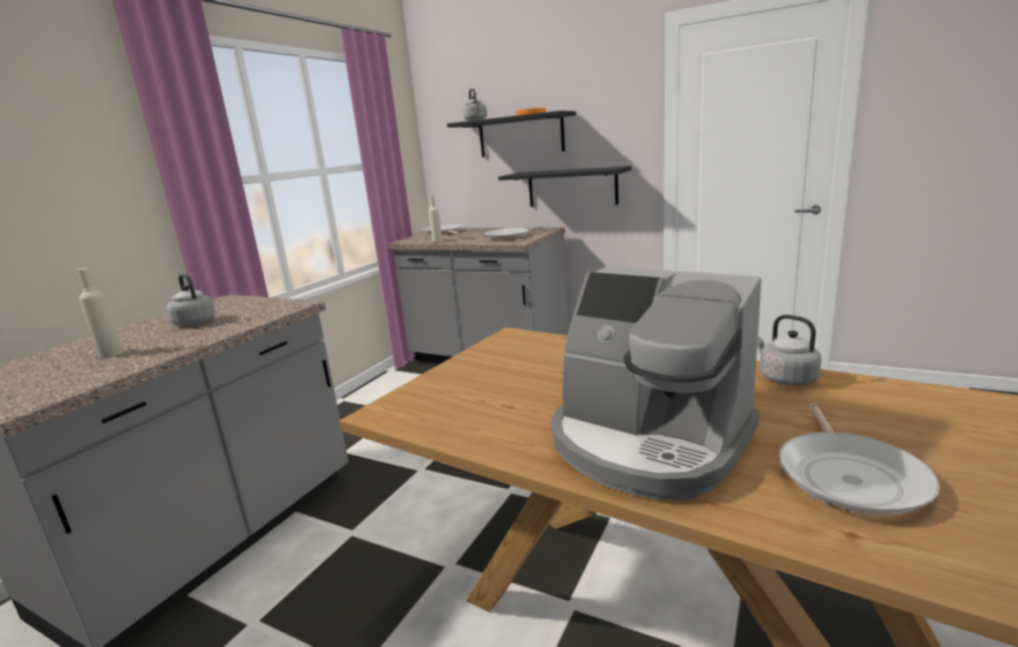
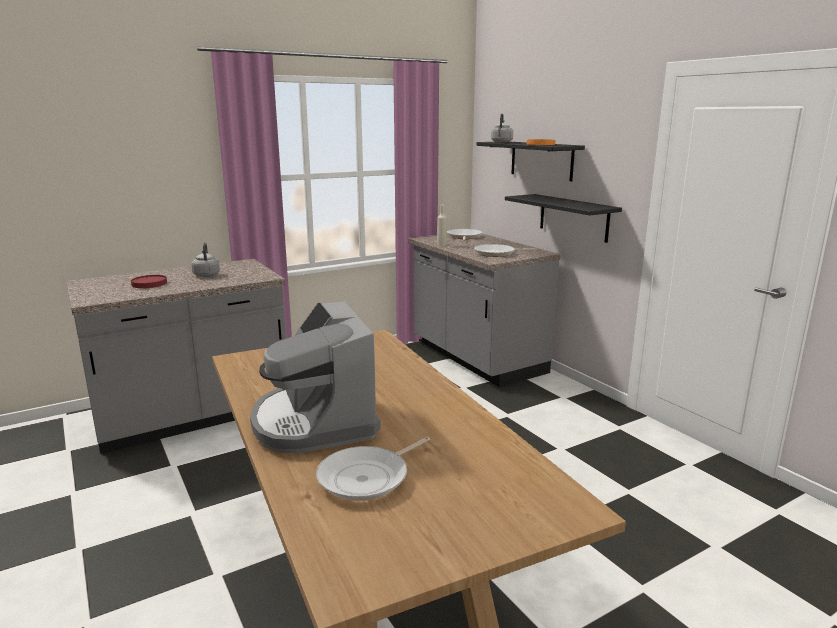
camera: 30 degrees right, 0 degrees up
beige bottle [77,268,123,358] -> red plate [131,275,167,288]
grey kettle [758,314,821,386] -> none

